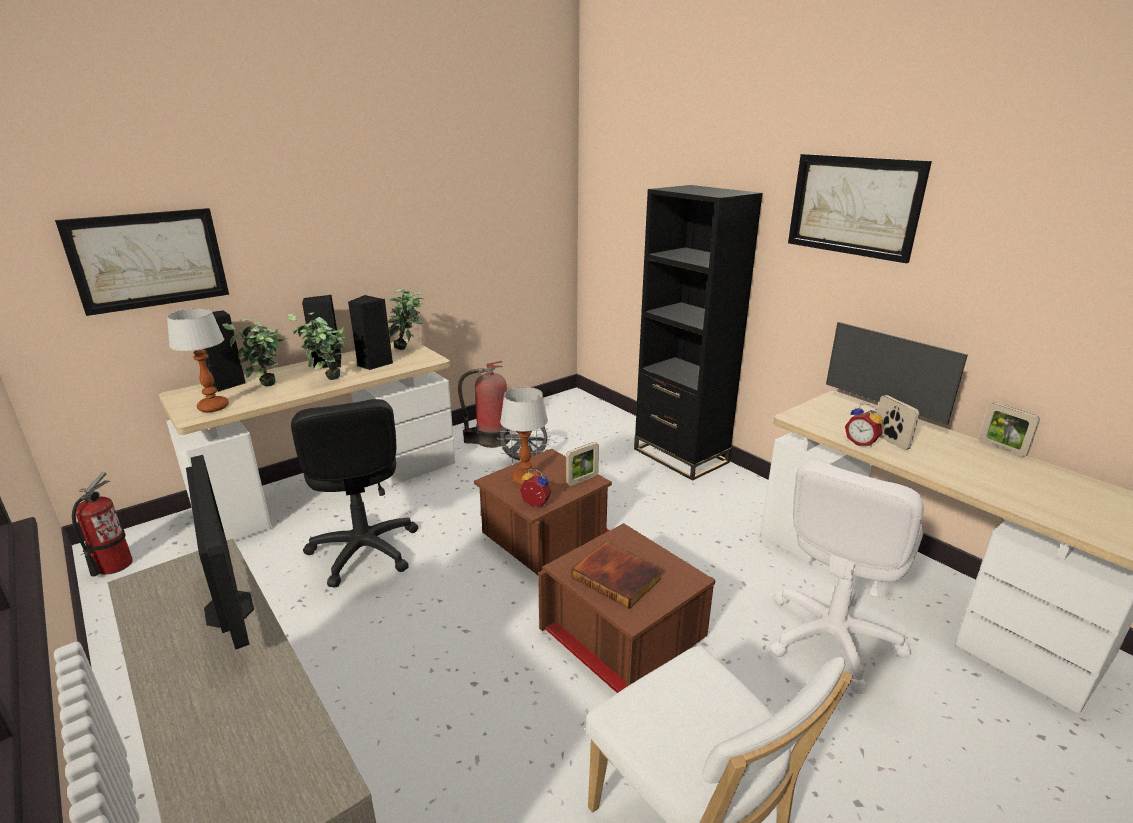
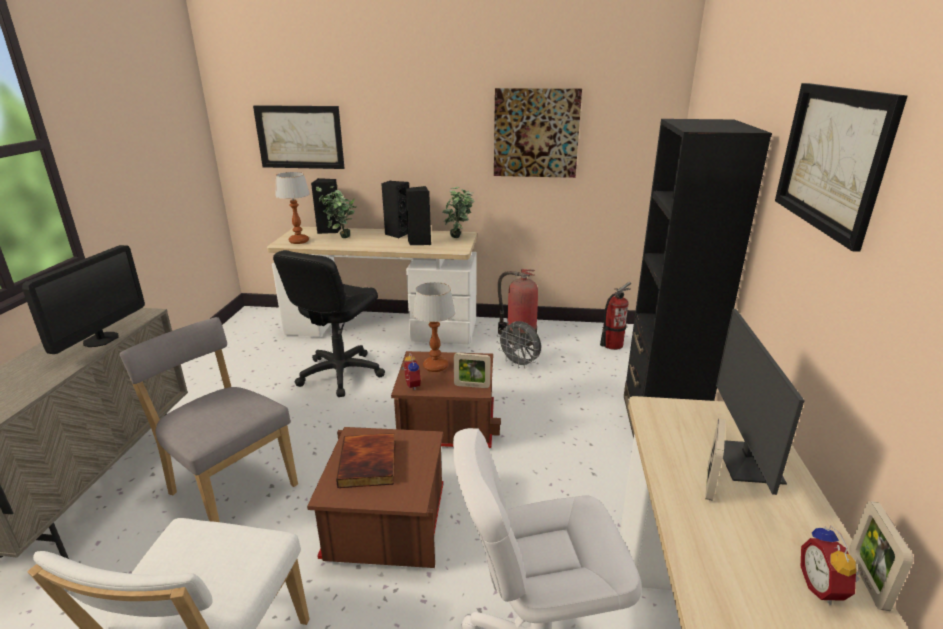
camera: 45 degrees right, 0 degrees up
fire extinguisher [72,472,133,576] -> fire extinguisher moved to [600,282,631,350]
potted plant [288,313,348,380] -> none
alarm clock [845,404,883,448] -> alarm clock moved to [801,525,860,605]
none -> grey chair [120,317,298,522]
none -> picture [494,88,582,178]

